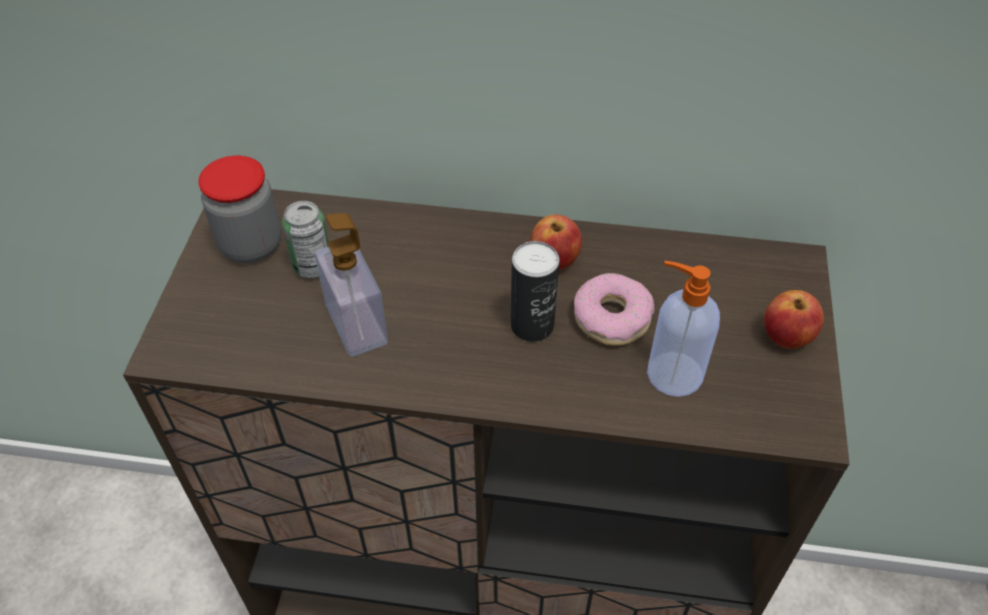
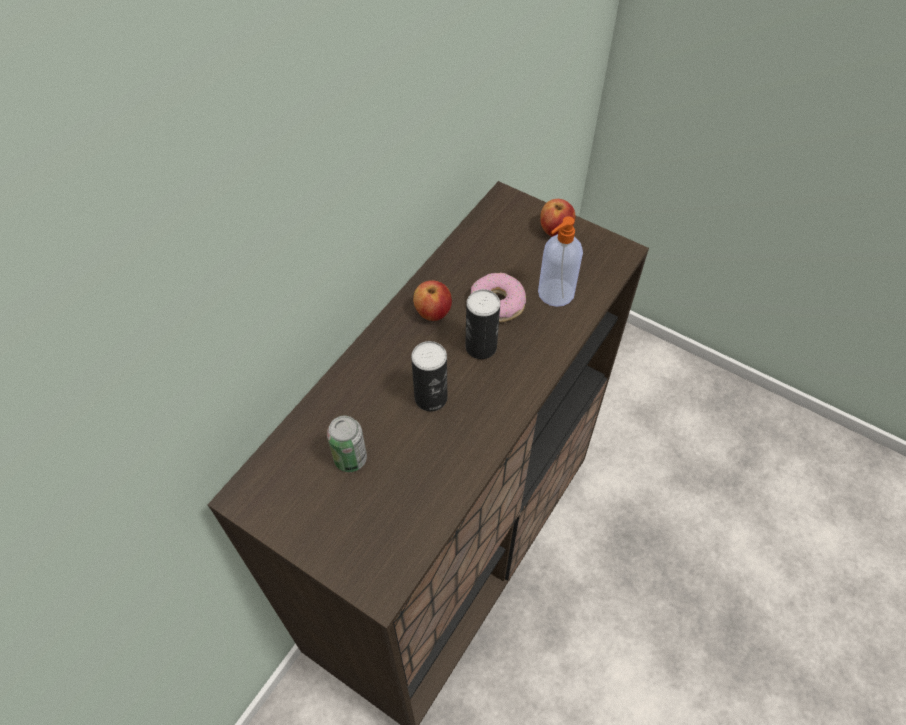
camera: 65 degrees left, 5 degrees up
jar [198,155,281,263] -> none
soap dispenser [315,213,388,357] -> none
none -> can [411,341,447,411]

